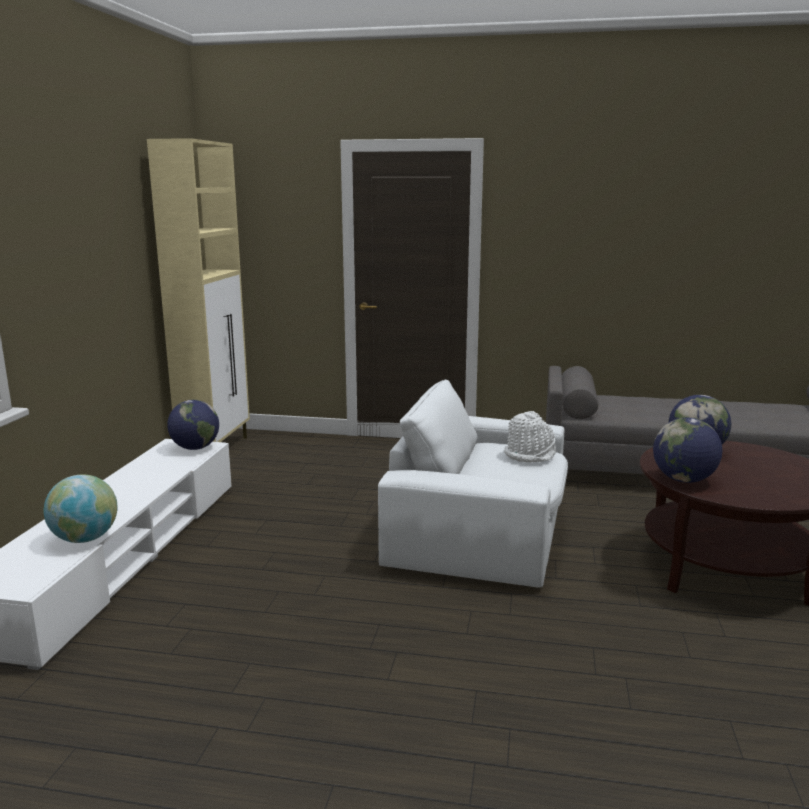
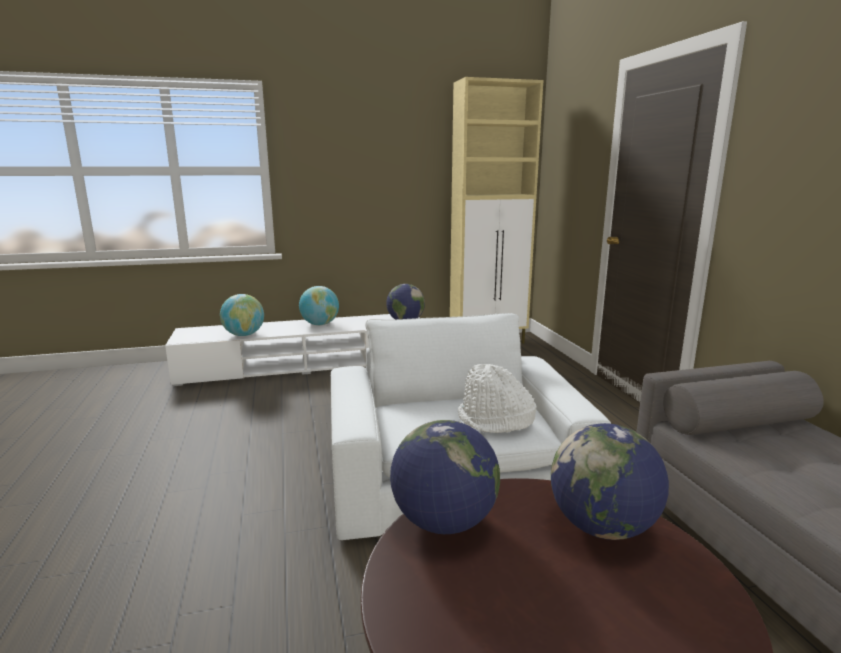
camera: 65 degrees right, 0 degrees up
none -> globe [299,286,339,325]

